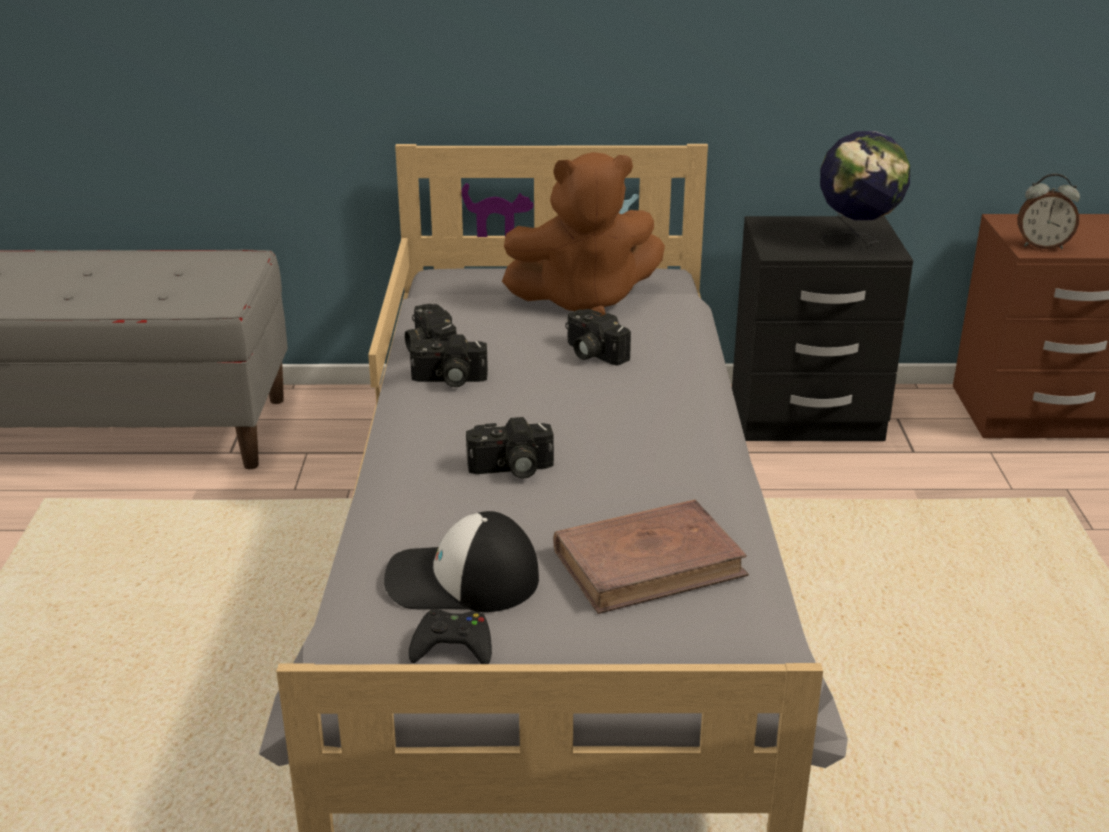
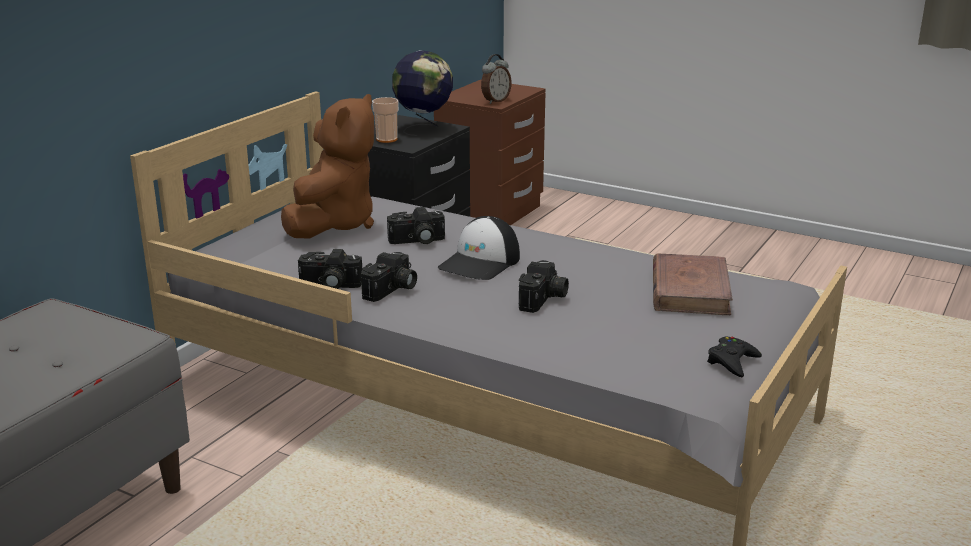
camera: 60 degrees left, 5 degrees down
cap [384,511,539,612] -> cap moved to [438,216,520,280]
none -> cup [372,97,399,143]

